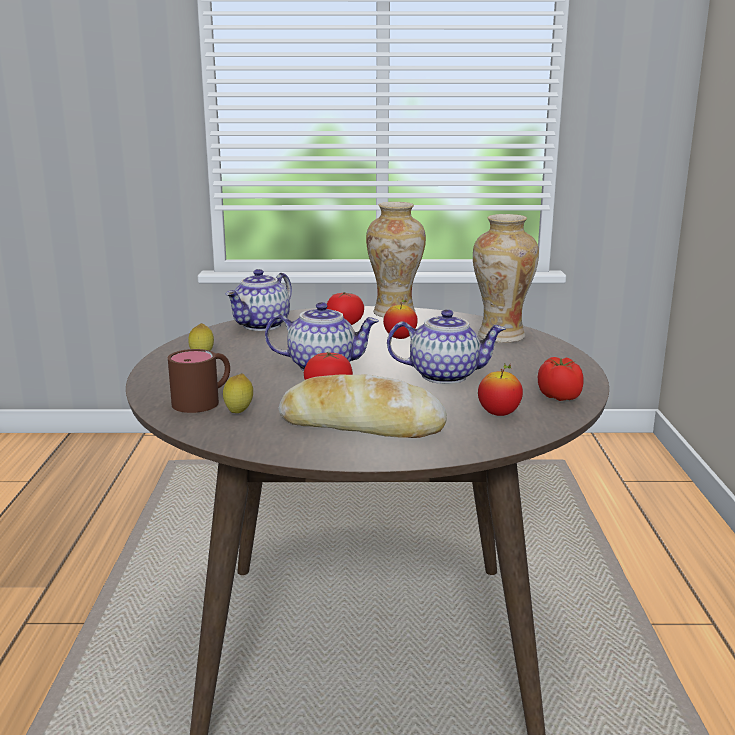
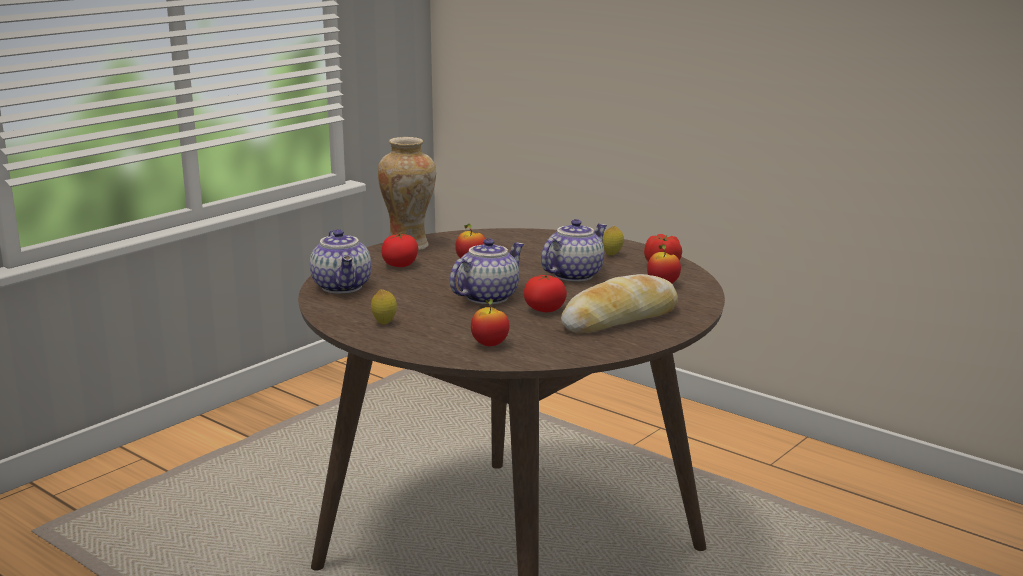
camera: 50 degrees left, 0 degrees up
brown mug [168,349,230,413] -> apple [471,299,509,346]
lemon [223,374,253,413] -> lemon moved to [603,226,624,256]
vase [473,214,539,343] -> none

